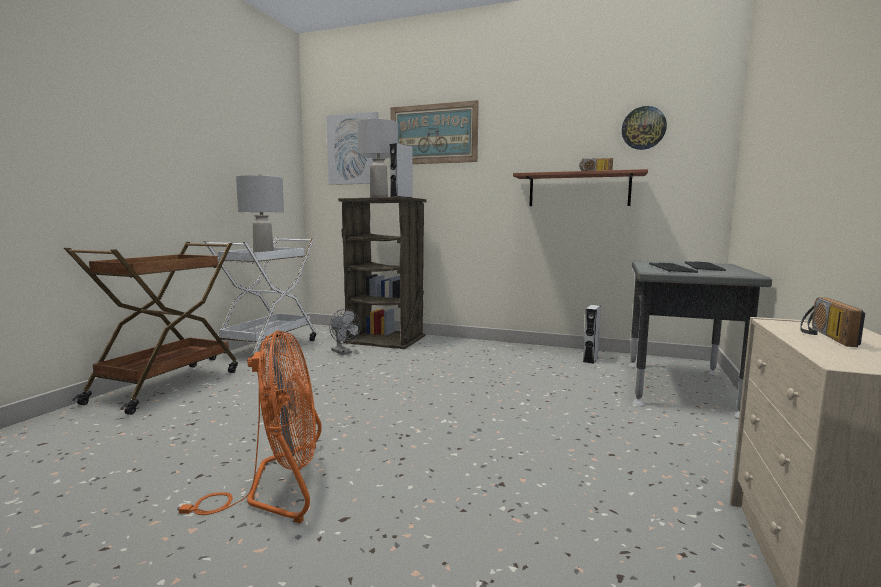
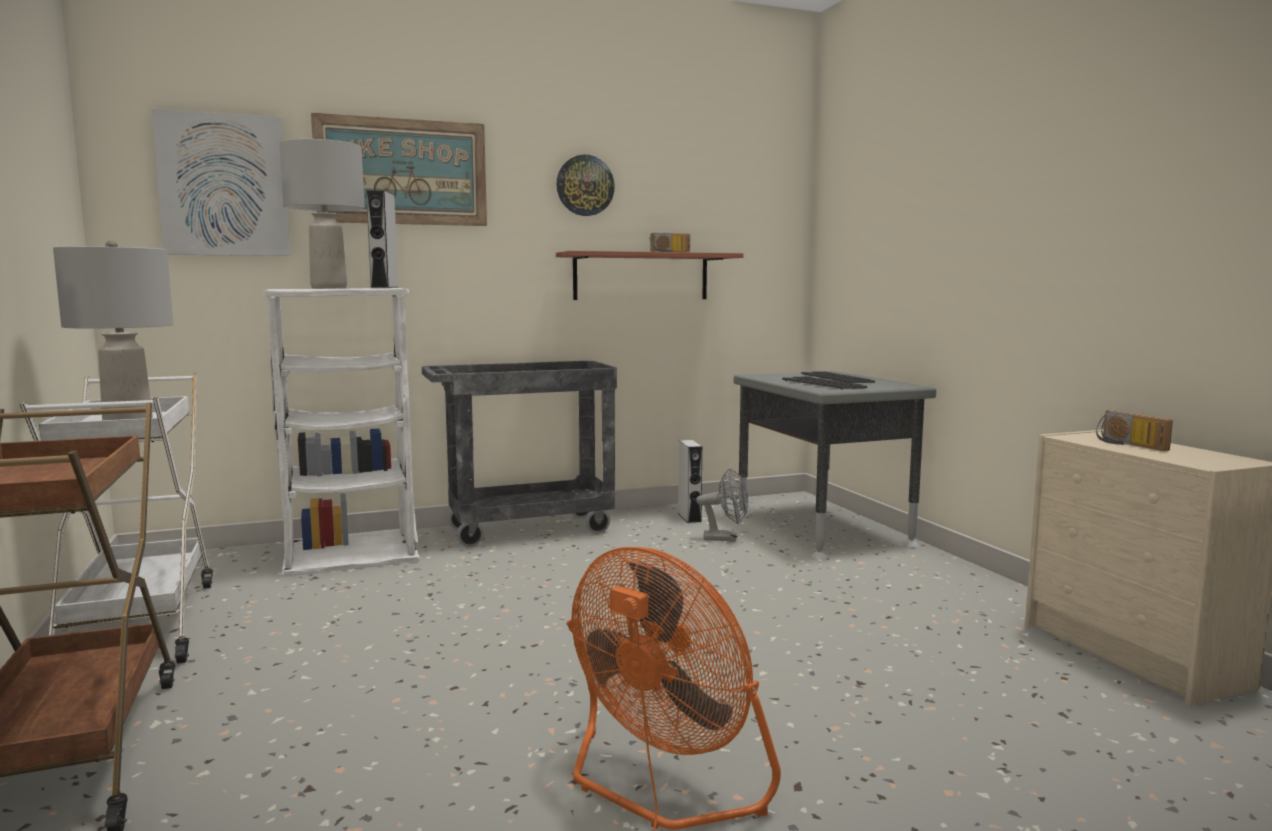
camera: 40 degrees left, 0 degrees up
grey fan [329,309,361,355] -> grey fan moved to [696,468,748,542]
brown bookcase [338,197,426,349] -> white bookcase [262,288,420,577]
wall clock [622,106,667,150] -> wall clock moved to [556,155,615,216]
none -> grey cart [422,361,617,547]

